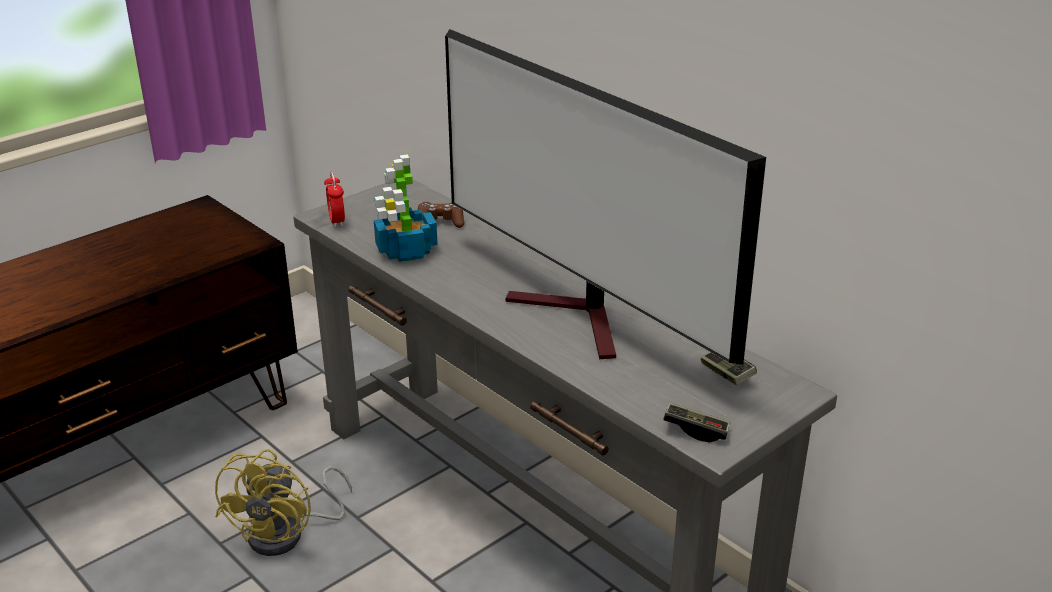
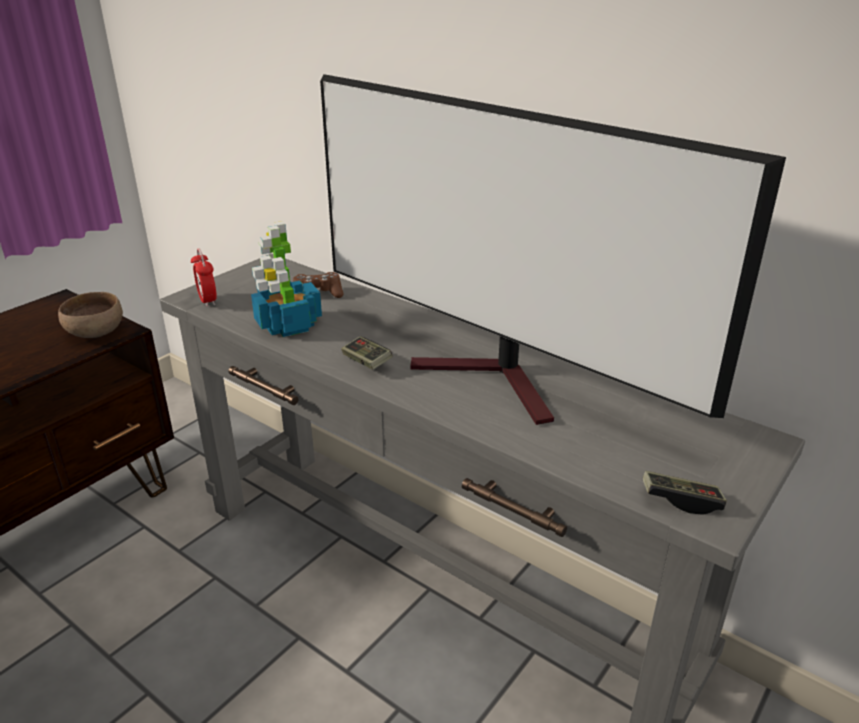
camera: 10 degrees left, 0 degrees up
yellow fan [215,449,352,556] -> none
game controller [701,352,757,385] -> game controller moved to [341,336,392,370]
none -> brown bowl [58,292,123,338]

